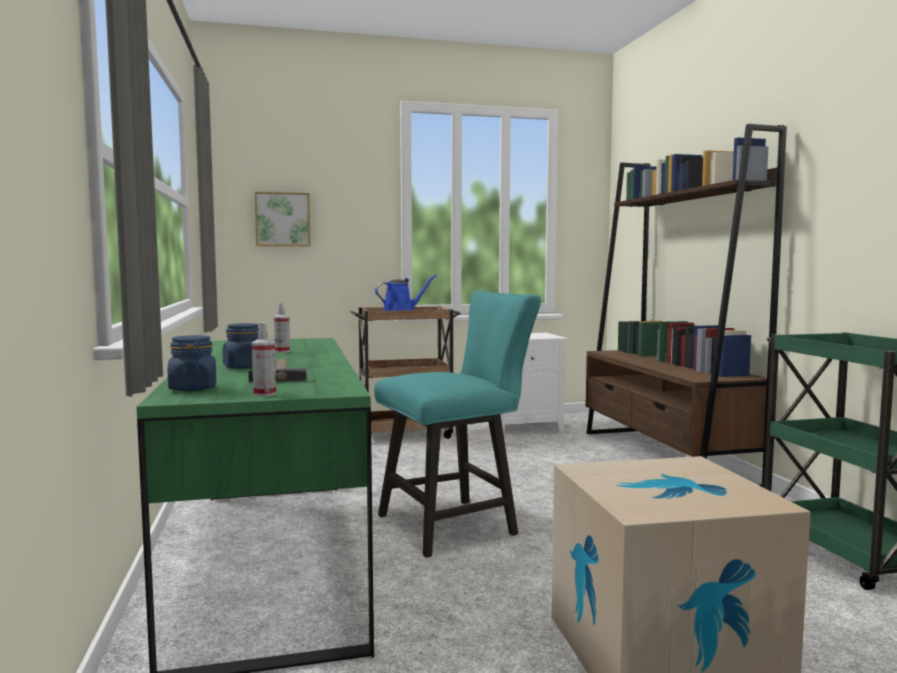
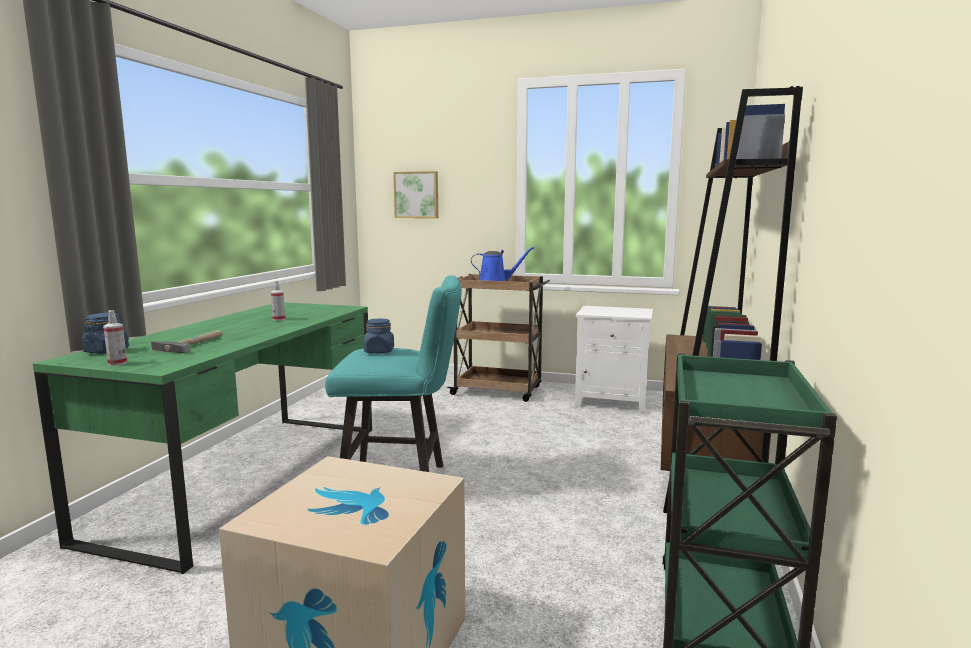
camera: 30 degrees right, 5 degrees up
blue jar [223,323,260,369] -> blue jar moved to [364,318,394,354]

